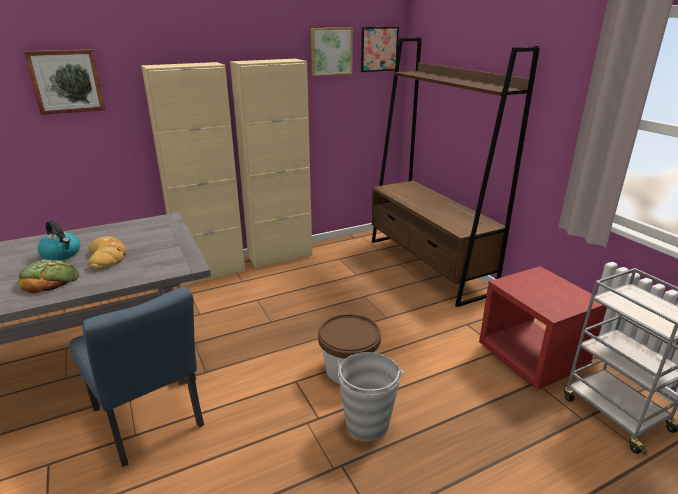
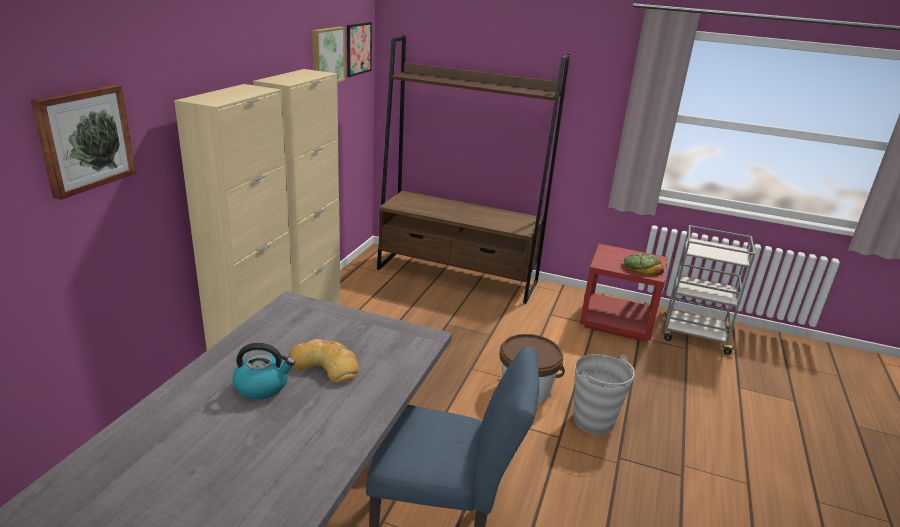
camera: 45 degrees left, 0 degrees up
bread [19,259,79,293] -> bread moved to [624,253,664,275]

